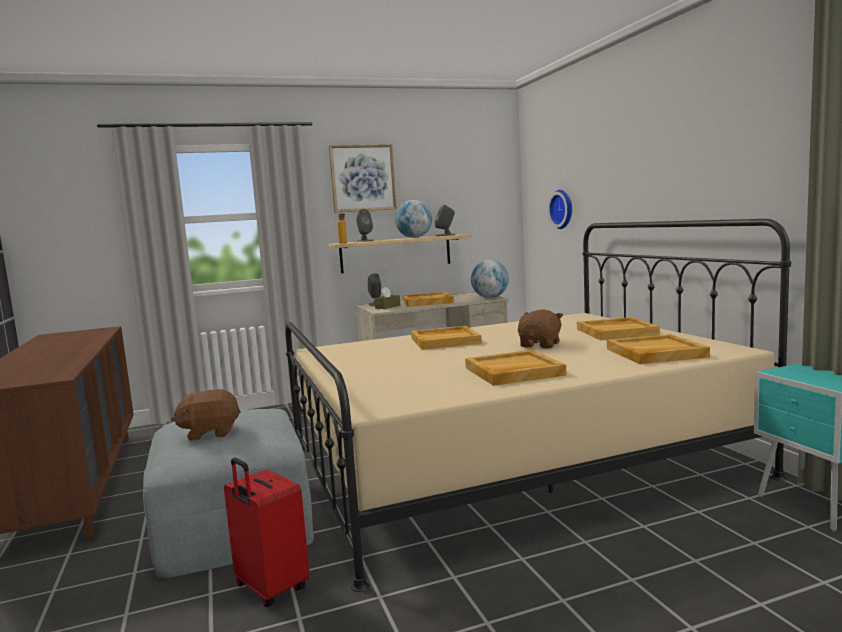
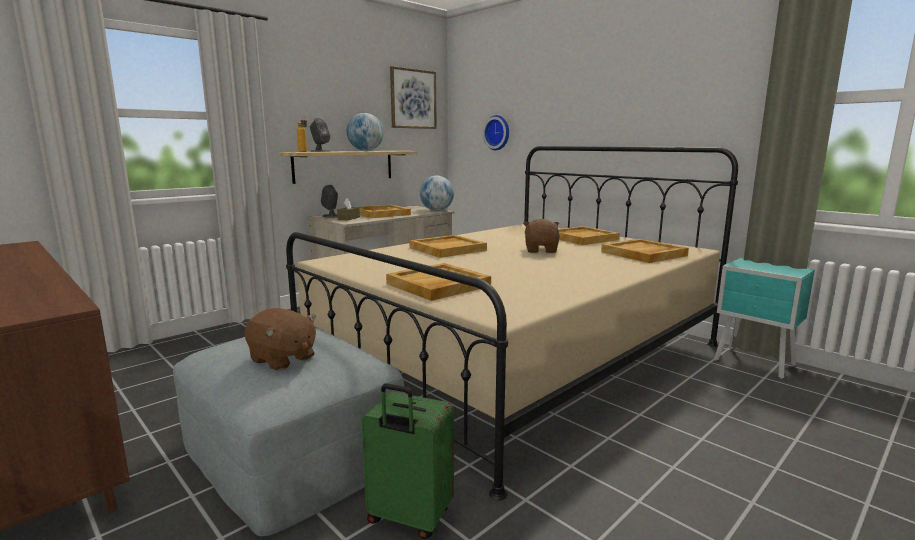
camera: 25 degrees left, 5 degrees up
brown plush toy [171,389,241,441] -> brown plush toy turned 105 degrees counterclockwise [244,308,317,371]
red suitcase [224,458,310,607] -> green suitcase [362,383,454,539]
picture [329,144,396,212] -> picture moved to [390,66,437,129]
grey speaker [435,204,455,236] -> none
beige tray [465,350,567,386] -> beige tray moved to [386,263,491,301]

